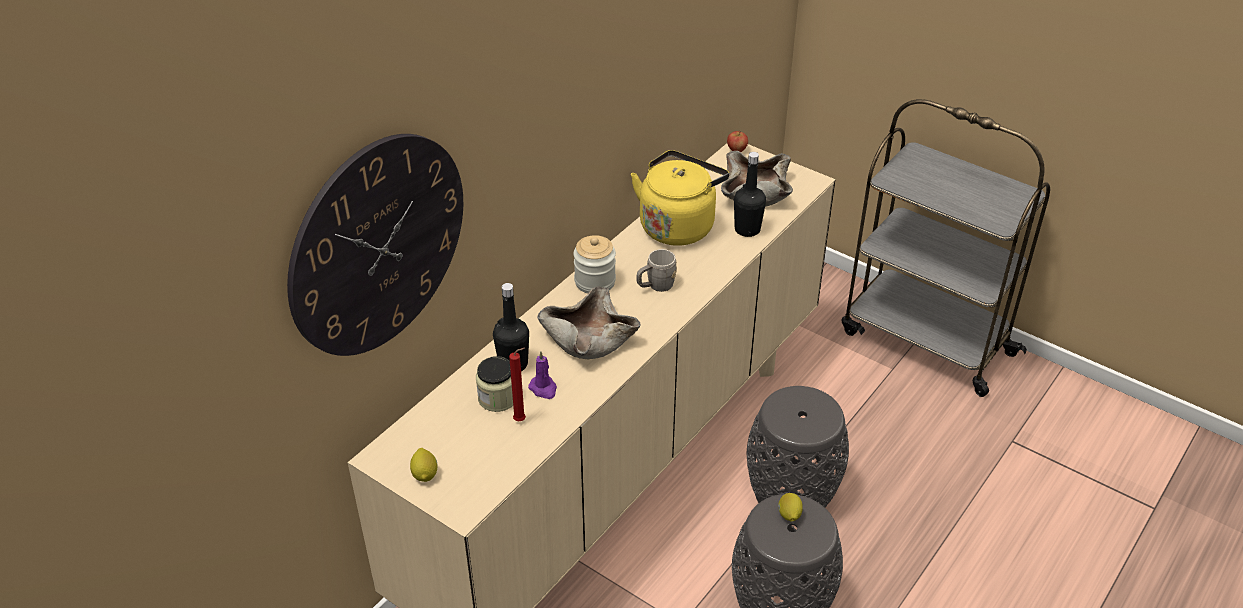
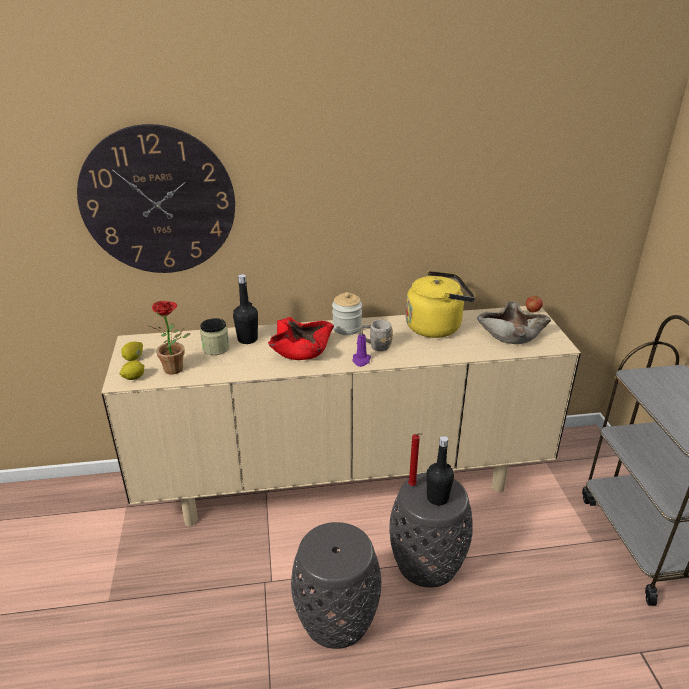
camera: 45 degrees right, 10 degrees down
red candle [509,348,526,421] -> red candle moved to [408,433,423,486]
purple candle [528,351,557,399] -> purple candle moved to [352,330,371,367]
beige bowl [538,287,641,360] -> red bowl [268,317,334,360]
black bottle [734,152,766,237] -> black bottle moved to [426,436,454,505]
lemon [778,493,803,522] -> lemon moved to [120,360,144,380]
none -> potted plant [147,301,190,375]

